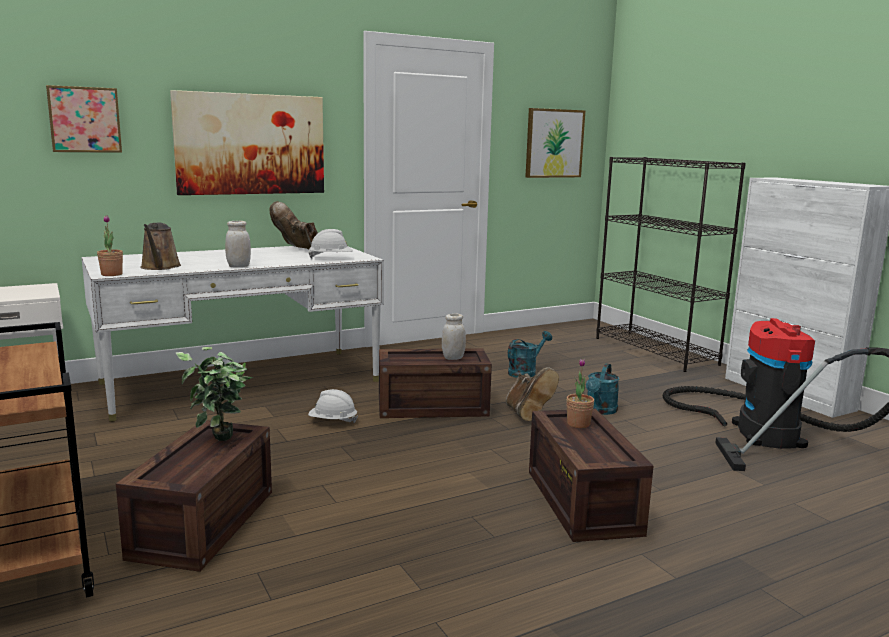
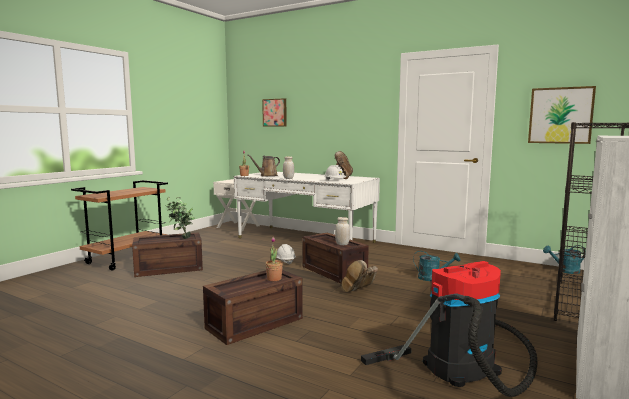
camera: 60 degrees right, 5 degrees down
picture [170,90,324,195] -> none
turquoise watering can [586,363,619,415] -> turquoise watering can moved to [543,245,586,274]

